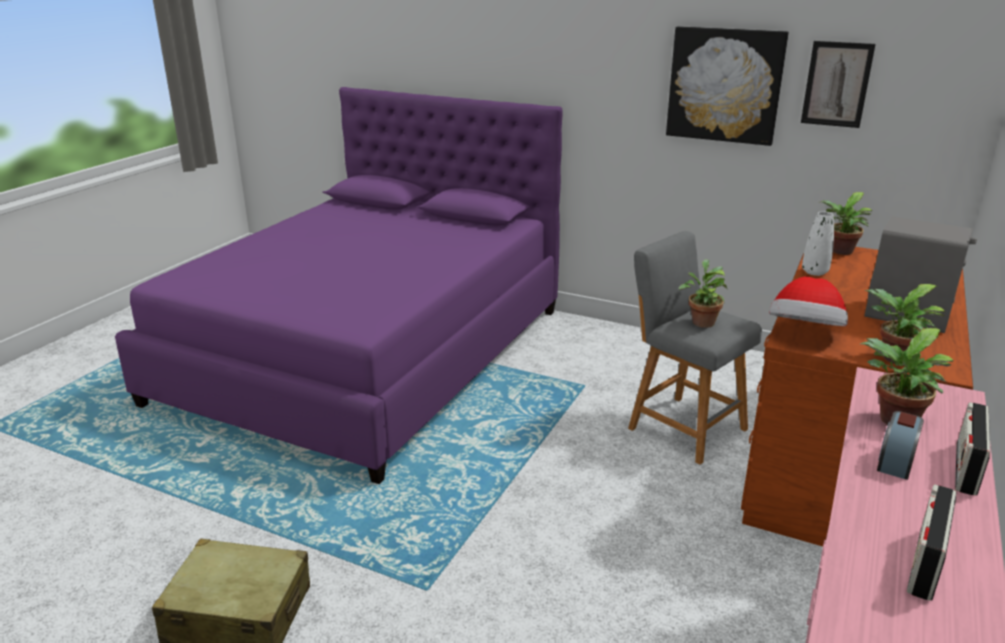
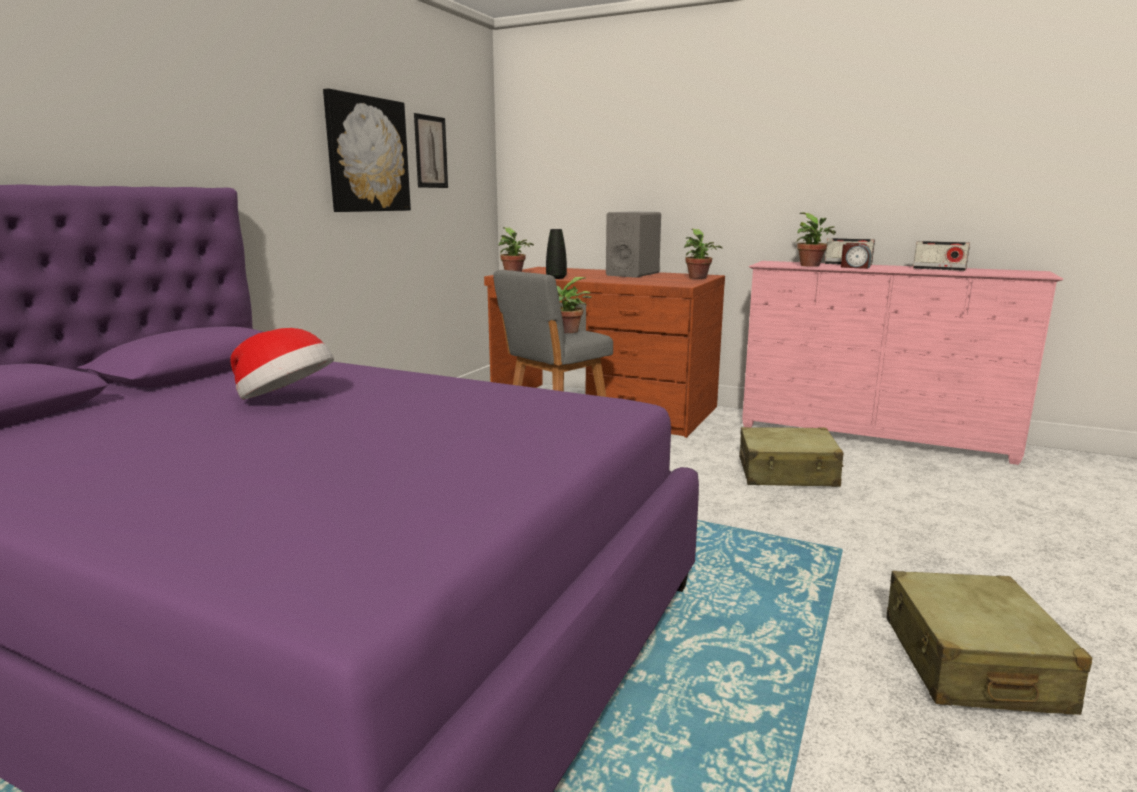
camera: 90 degrees left, 10 degrees down
hat [769,277,848,326] -> hat moved to [230,328,334,400]
white vase [802,212,834,276] -> black vase [546,229,567,279]
none -> beige suitcase [739,427,844,487]

